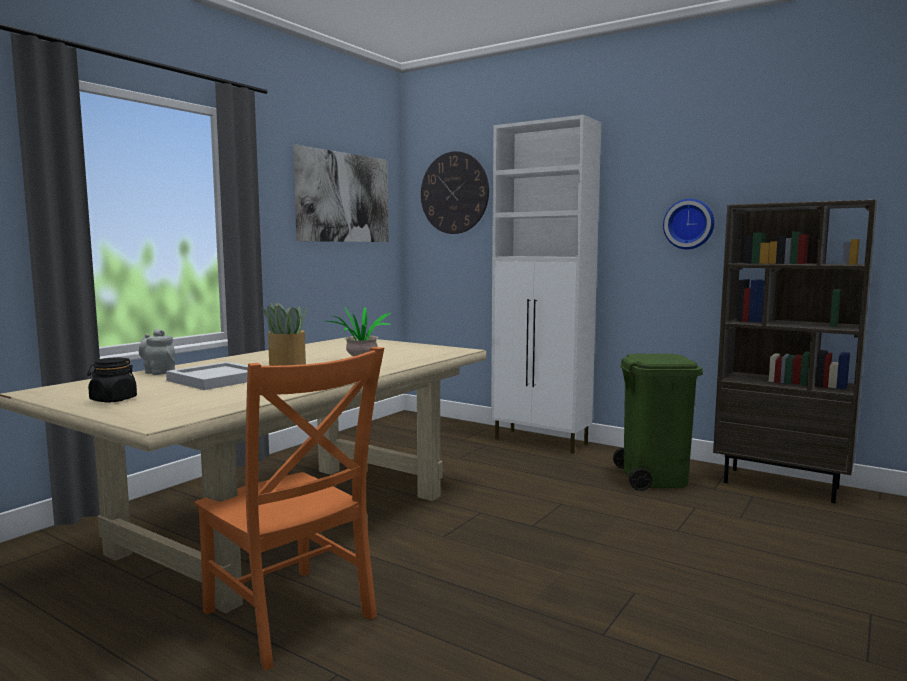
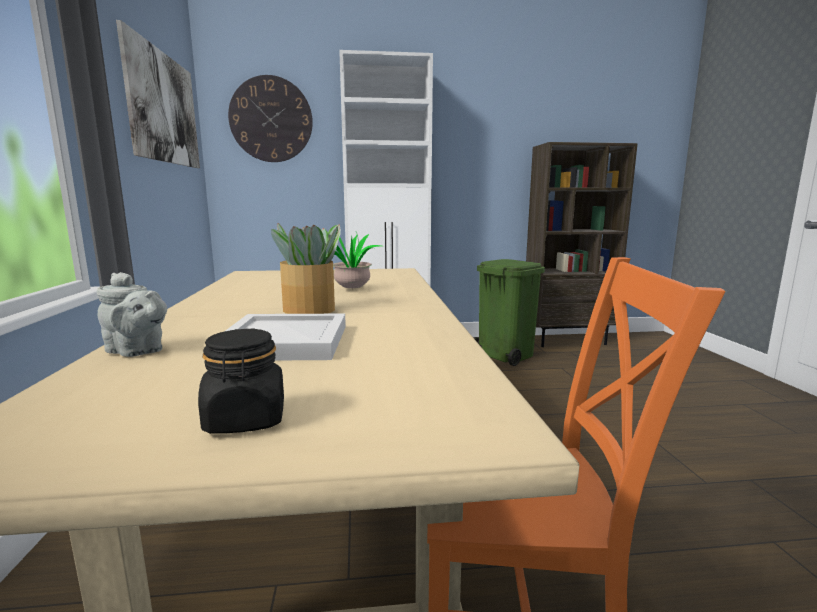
camera: 40 degrees left, 5 degrees up
grey teapot [139,329,175,375] -> grey teapot turned 150 degrees counterclockwise [96,272,167,357]
wall clock [663,199,715,249] -> none

